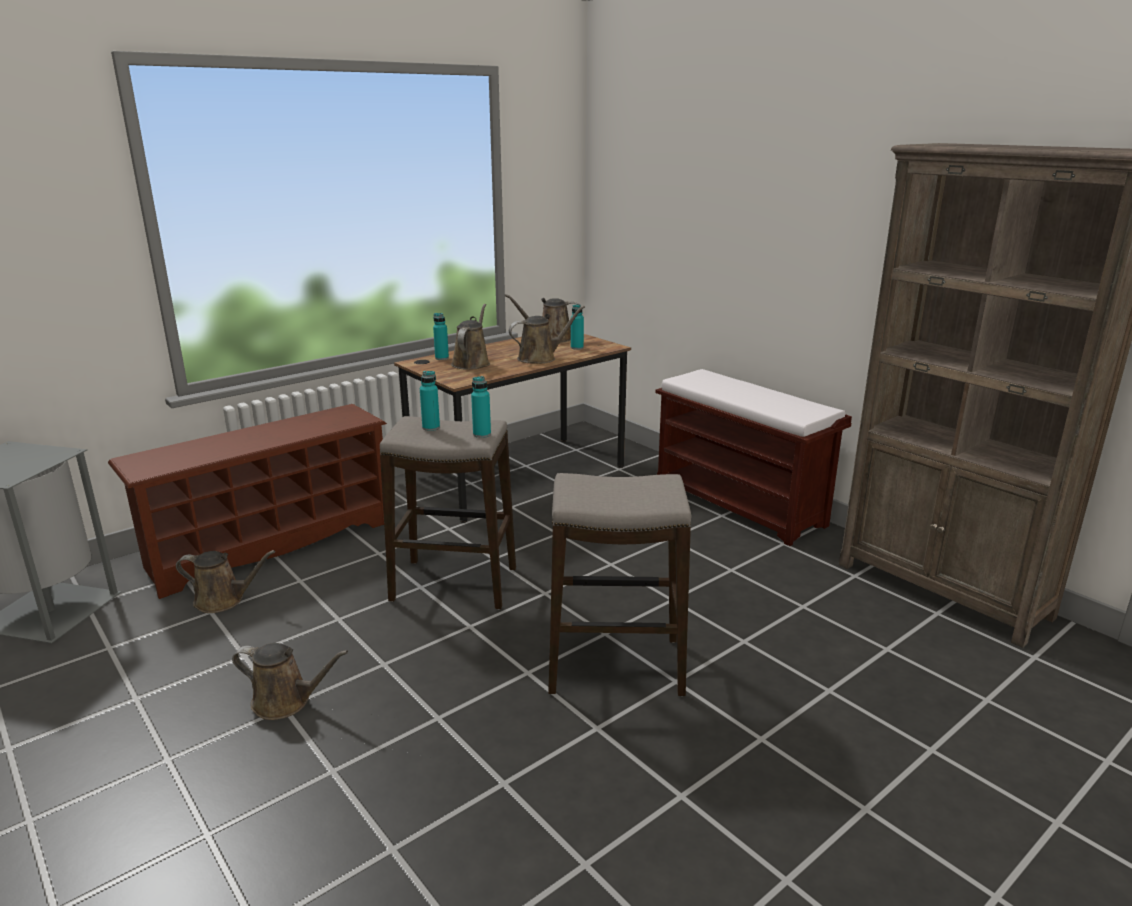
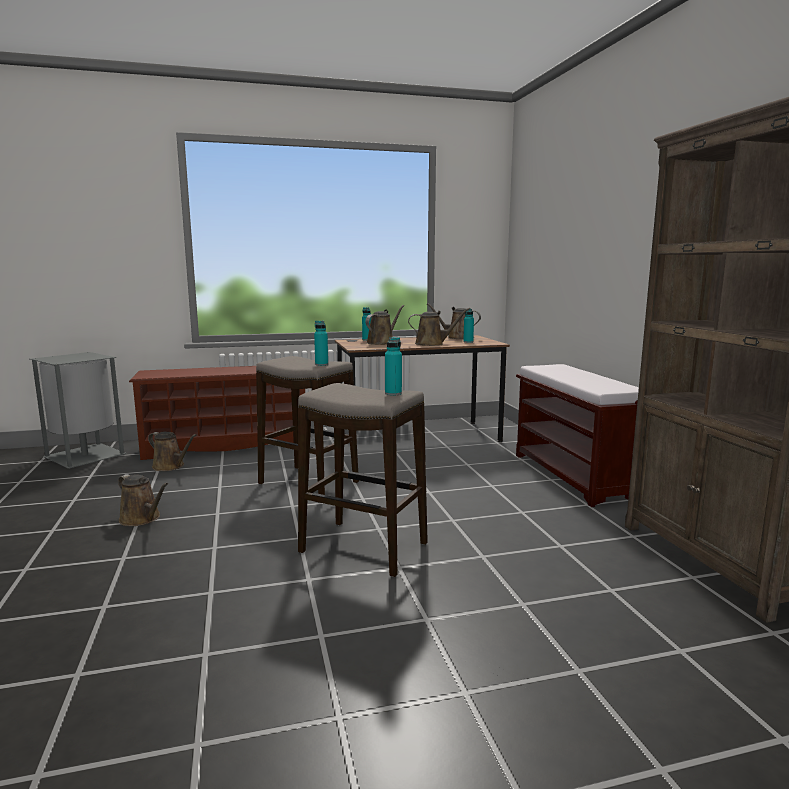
camera: 25 degrees right, 10 degrees down
turquoise bottle [420,371,440,431] -> turquoise bottle moved to [385,337,402,395]

